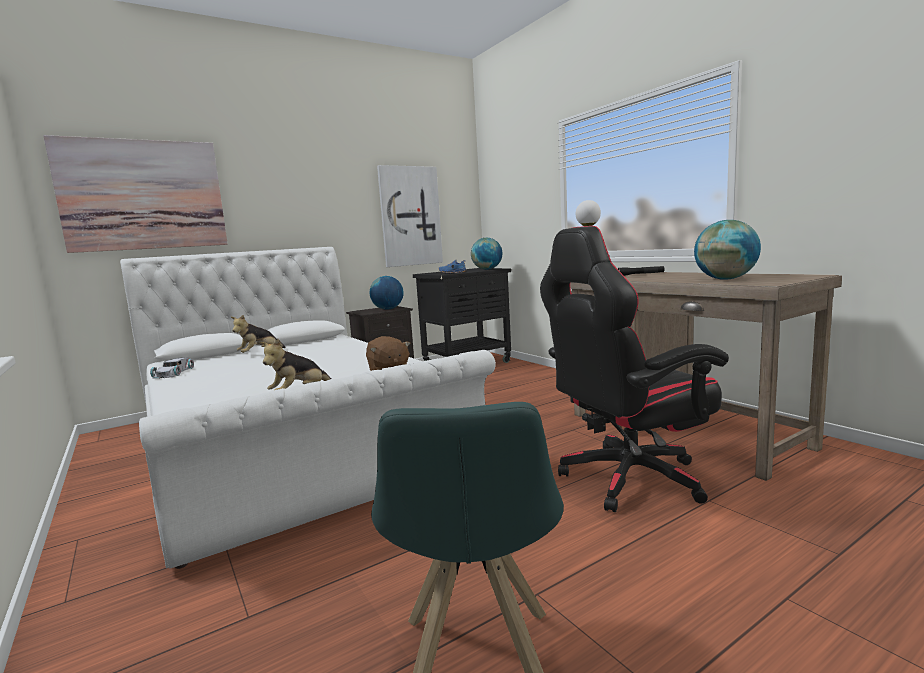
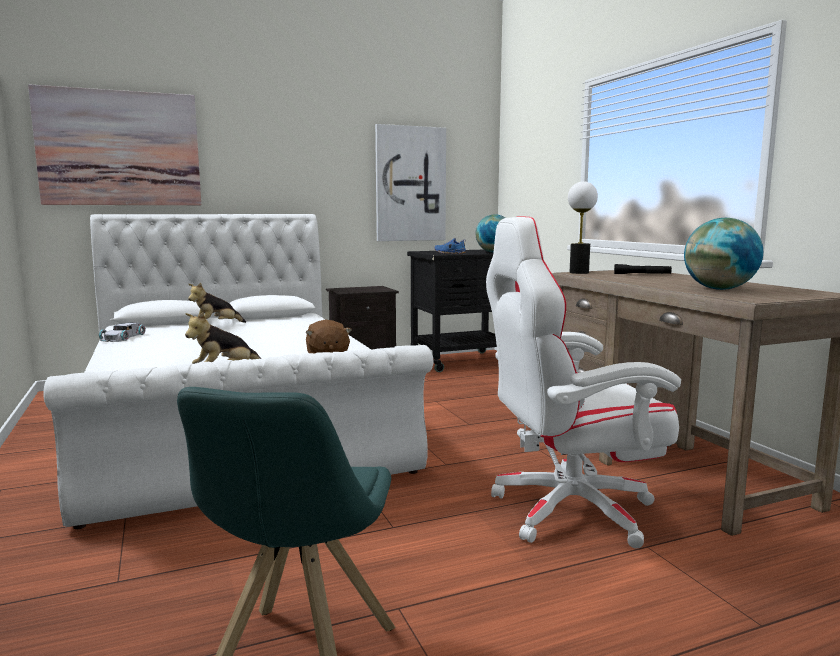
camera: 10 degrees right, 0 degrees up
globe [370,276,404,310] -> none
black office chair [540,226,729,512] -> white office chair [486,216,681,549]

